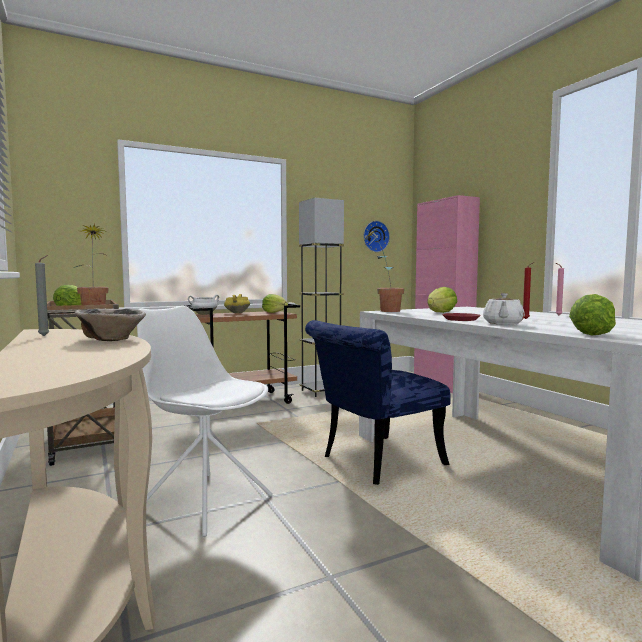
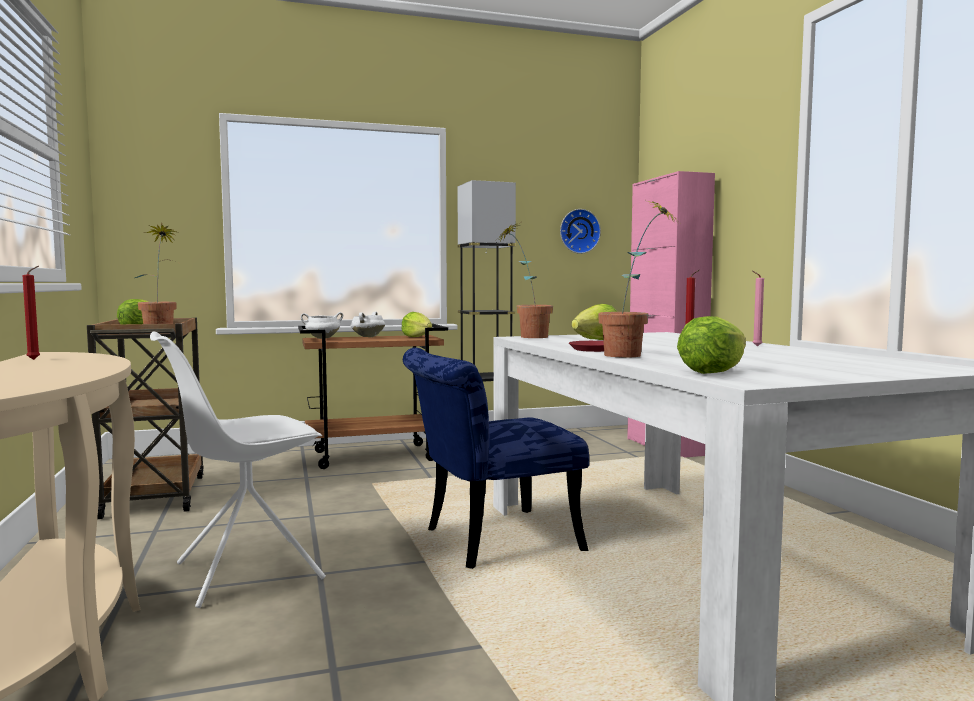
camera: 10 degrees right, 0 degrees up
grey candle [35,255,50,336] -> red candle [23,266,40,360]
bowl [74,308,146,341] -> none
white chair [137,306,273,537] -> white chair turned 75 degrees counterclockwise [150,331,326,608]
yellow cooking pot [224,294,250,313] -> white cooking pot [351,312,385,337]
white teapot [483,293,525,325] -> potted plant [598,201,678,358]

